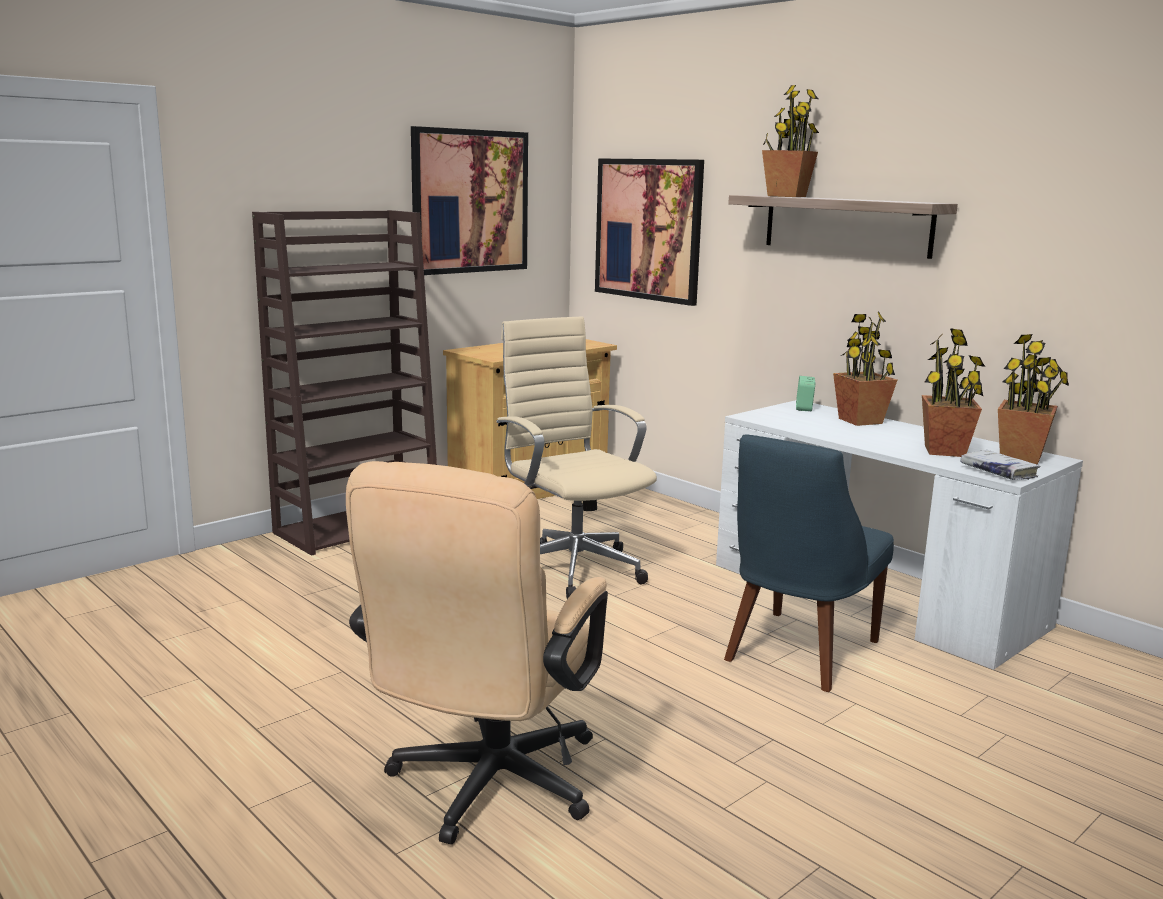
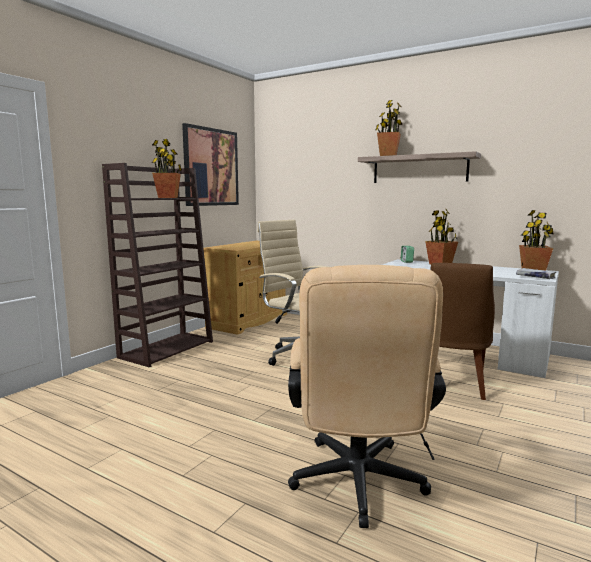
camera: 15 degrees left, 5 degrees down
picture [595,159,704,306] -> none
blue chair [724,434,894,692] -> brown chair [430,263,495,400]
potted plant [922,328,985,457] -> potted plant moved to [151,139,182,198]

